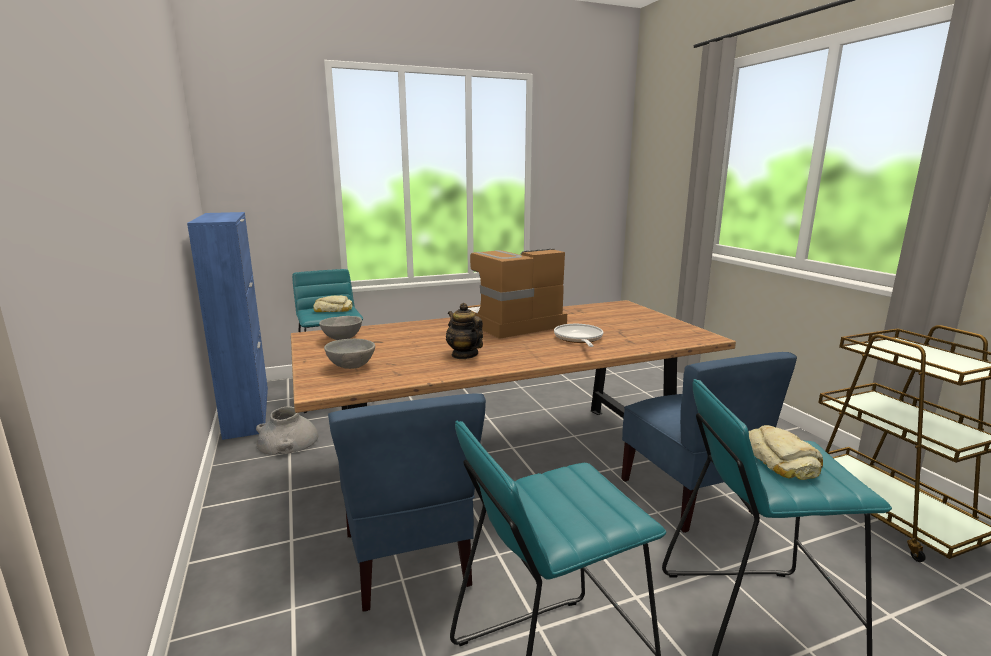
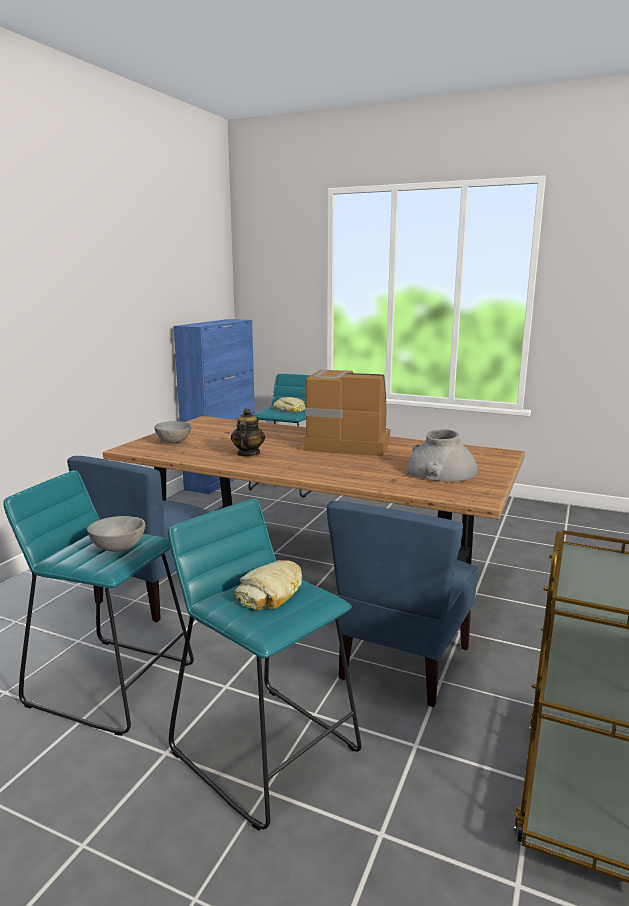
camera: 45 degrees right, 0 degrees up
grey vase [256,406,318,455] -> grey vase moved to [406,429,478,482]
grey bowl [319,316,362,340] -> grey bowl moved to [87,516,146,552]
frying pan [554,324,603,347] -> none

